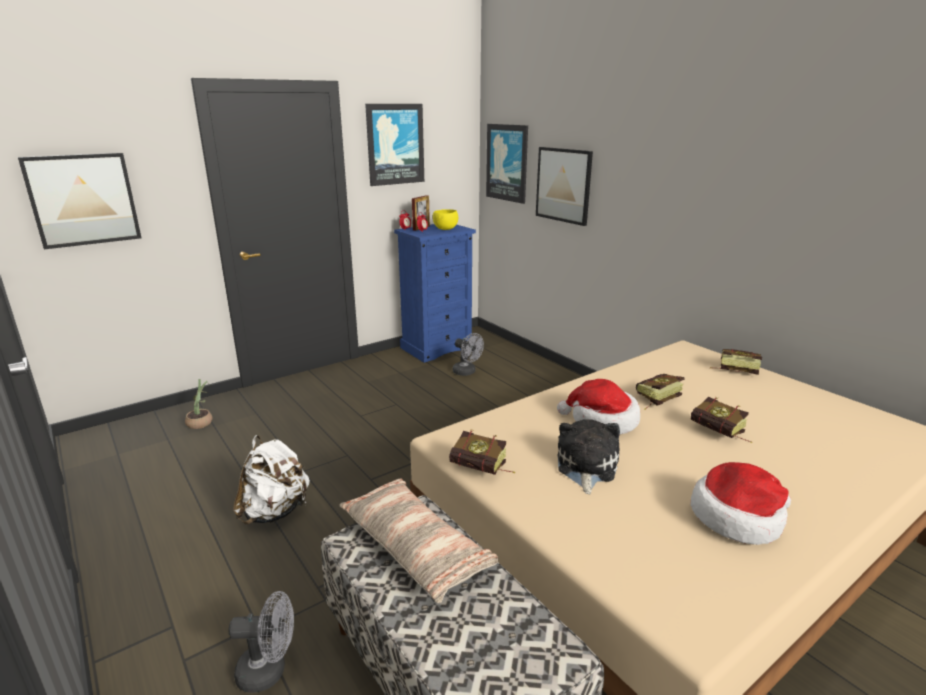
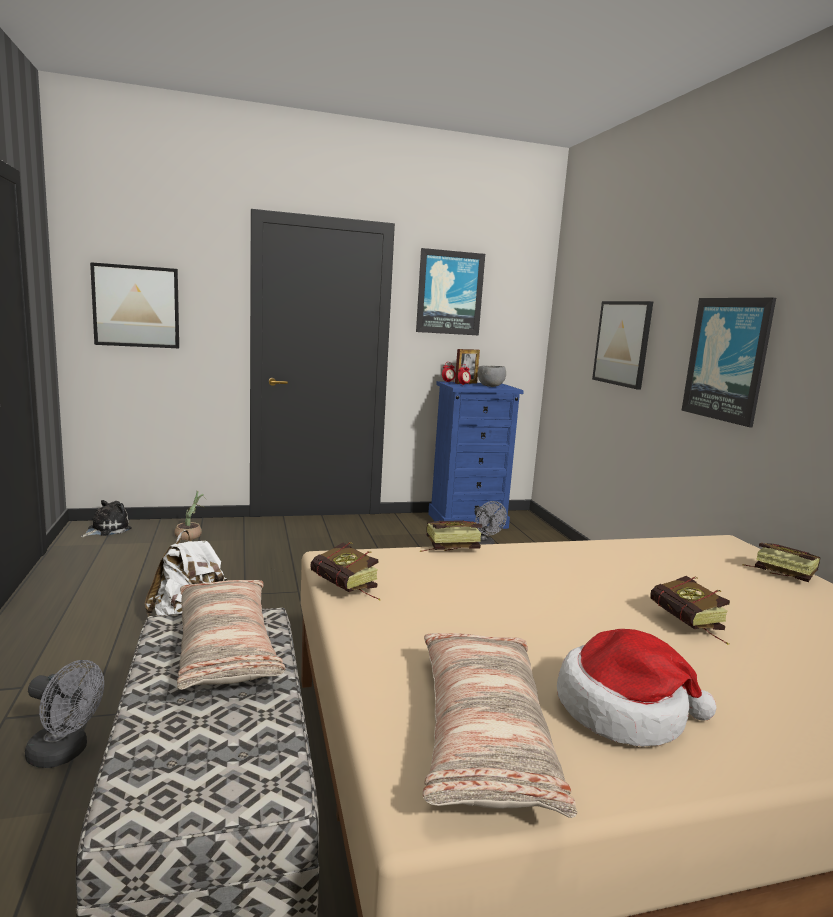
camera: 20 degrees right, 10 degrees down
yellow bowl [433,209,458,230] -> grey bowl [478,366,506,387]
picture [486,124,528,204] -> picture moved to [682,298,776,427]
hat [557,379,640,434] -> none
plush toy [558,419,620,494] -> plush toy moved to [81,500,132,537]
book [636,374,685,410] -> book moved to [419,520,482,552]
none -> pillow [423,633,577,818]

